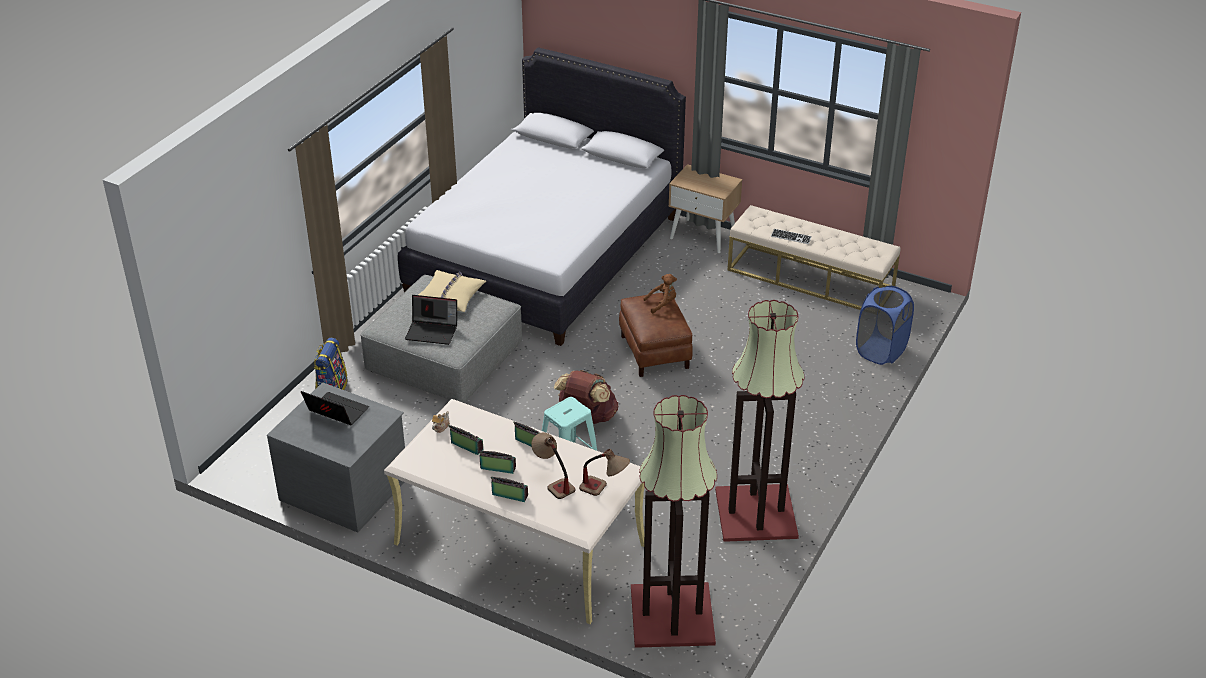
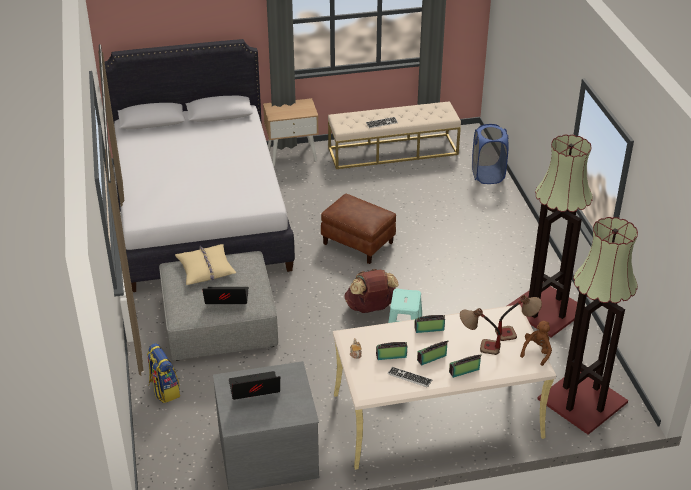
camera: 40 degrees left, 0 degrees up
laptop [405,295,457,345] -> laptop turned 150 degrees counterclockwise [202,287,249,304]
brown plush toy [643,274,677,313] -> brown plush toy moved to [520,321,552,366]
none -> keyboard [387,367,432,387]

